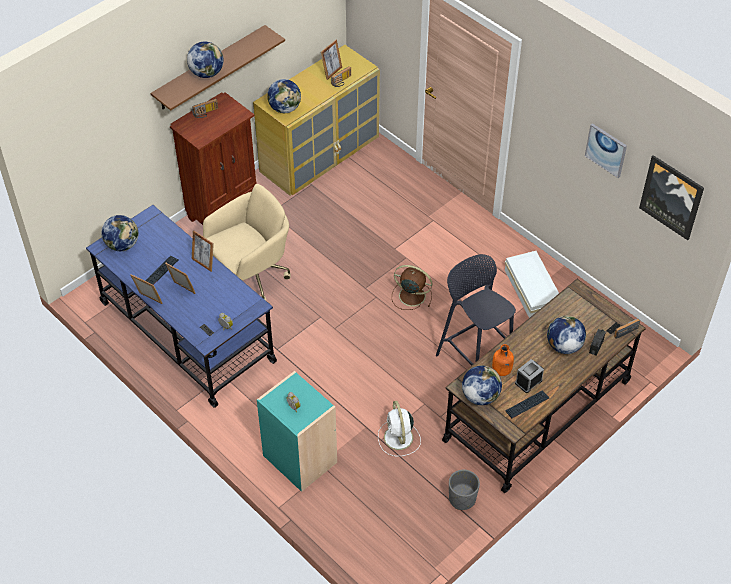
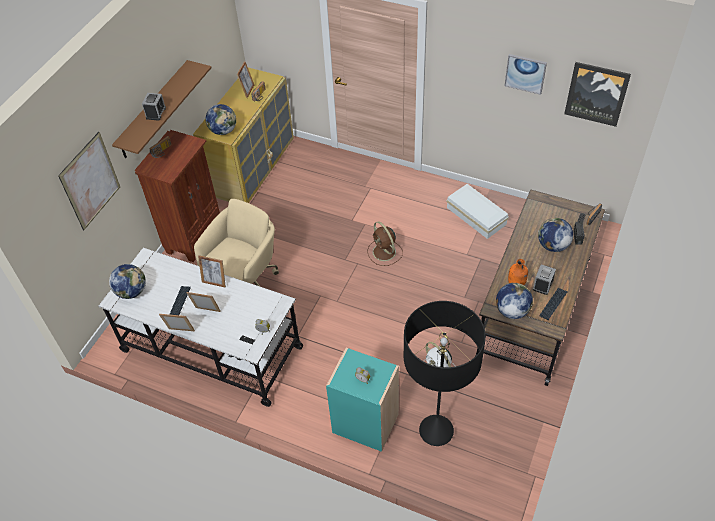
camera: 20 degrees left, 0 degrees up
blue desk [86,205,277,408] -> white desk [98,248,303,407]
globe [187,42,224,78] -> alarm clock [142,93,166,121]
brown fan [392,265,432,310] -> brown fan turned 120 degrees counterclockwise [367,221,403,266]
grey stool [436,254,516,366] -> none
grey planter [449,469,480,510] -> none
none -> picture [58,132,120,230]
none -> black floor lamp [404,301,486,446]

